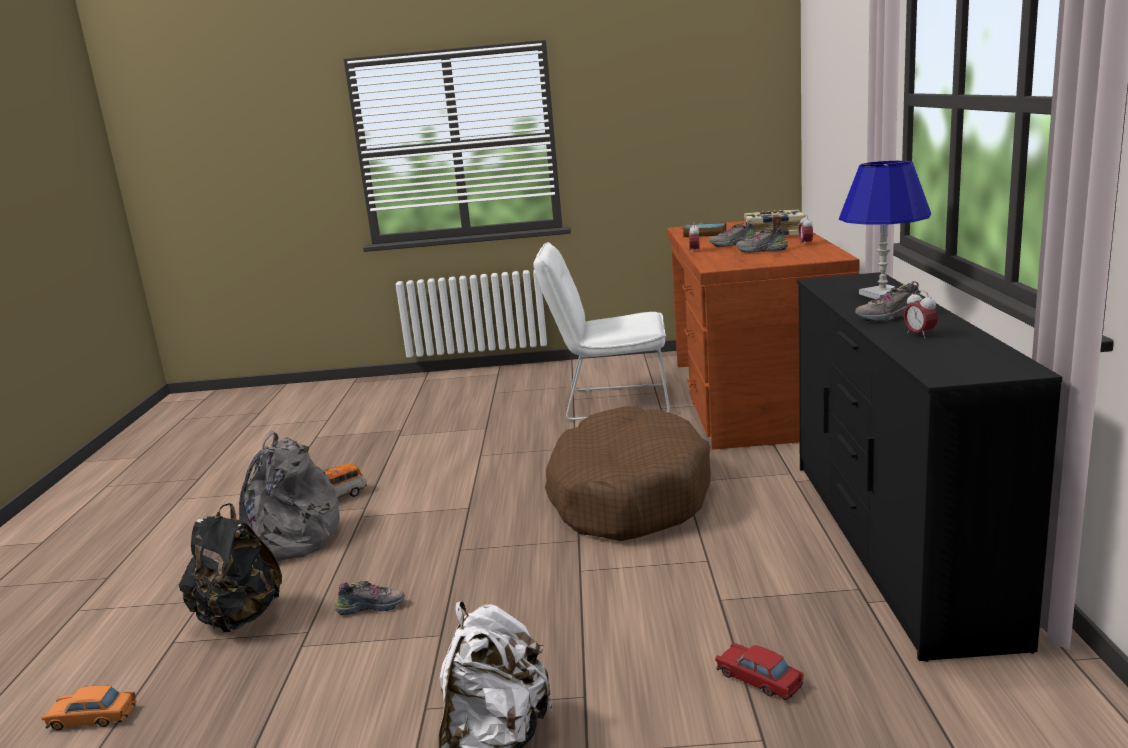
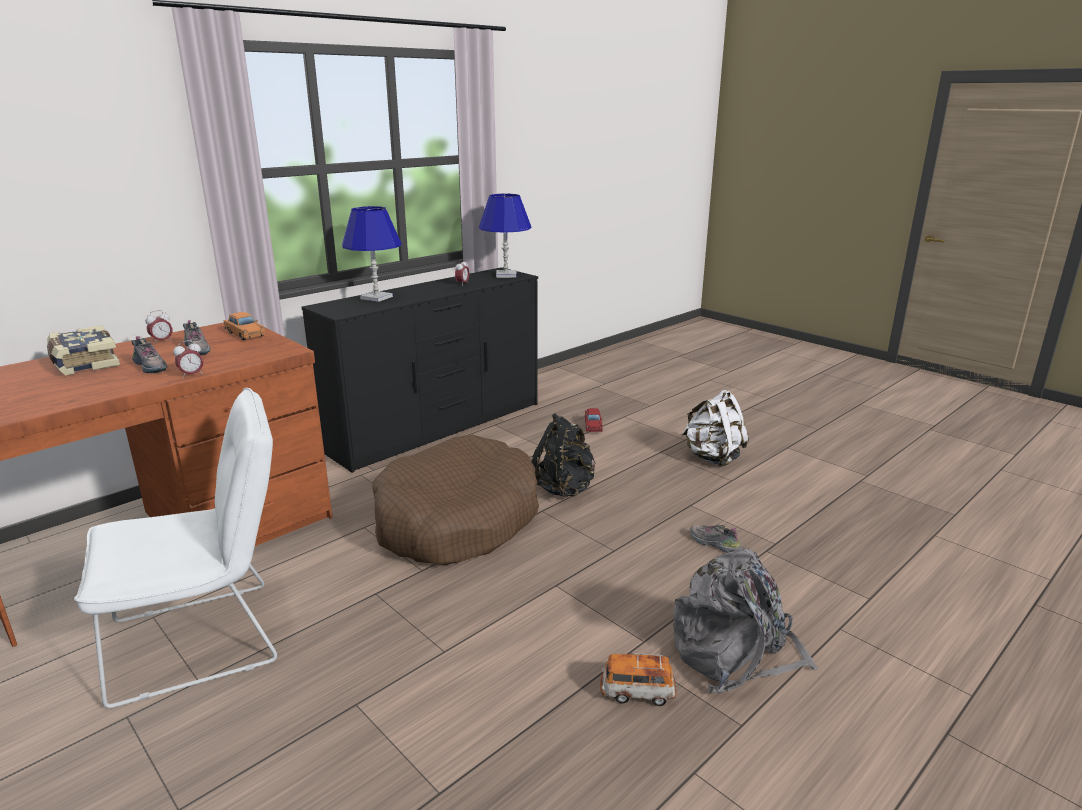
camera: 135 degrees left, 5 degrees up
orange toy car [42,685,136,730] -> orange toy car moved to [224,312,266,340]
black backpack [179,503,282,633] -> black backpack moved to [531,414,596,497]
white chair [533,242,670,420] -> white chair turned 75 degrees counterclockwise [74,388,277,708]
book [683,222,726,237] -> none
shoe [855,281,921,322] -> none
none -> blue table lamp [479,194,531,278]

